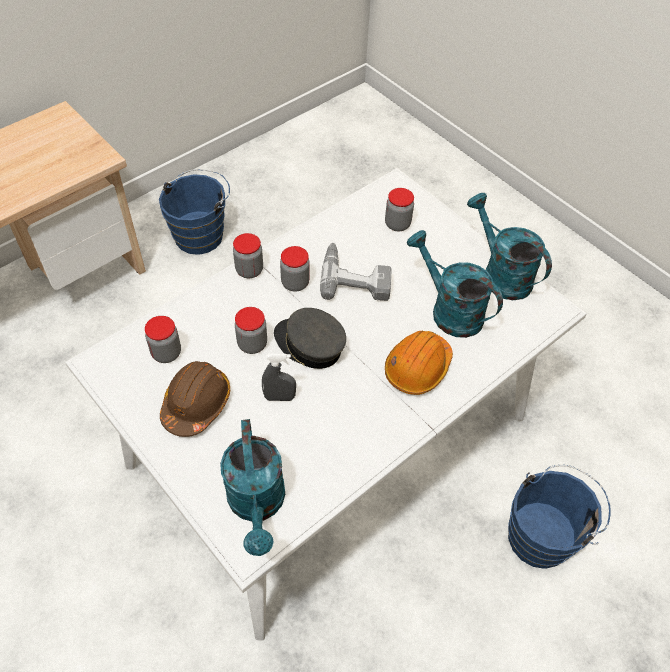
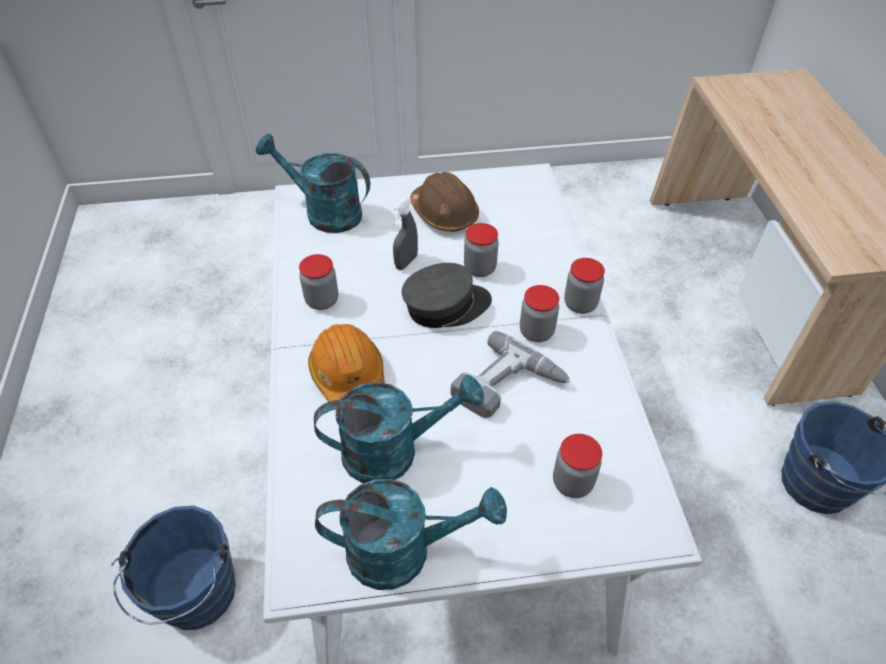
camera: 125 degrees right, 5 degrees down
jar [145,316,181,363] -> jar moved to [299,254,338,310]

